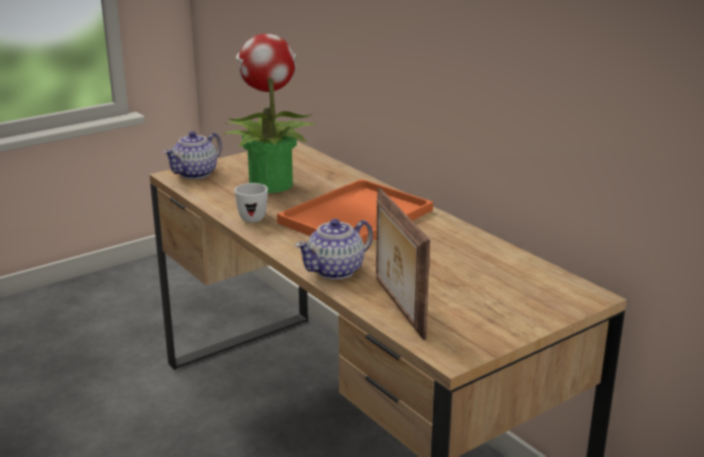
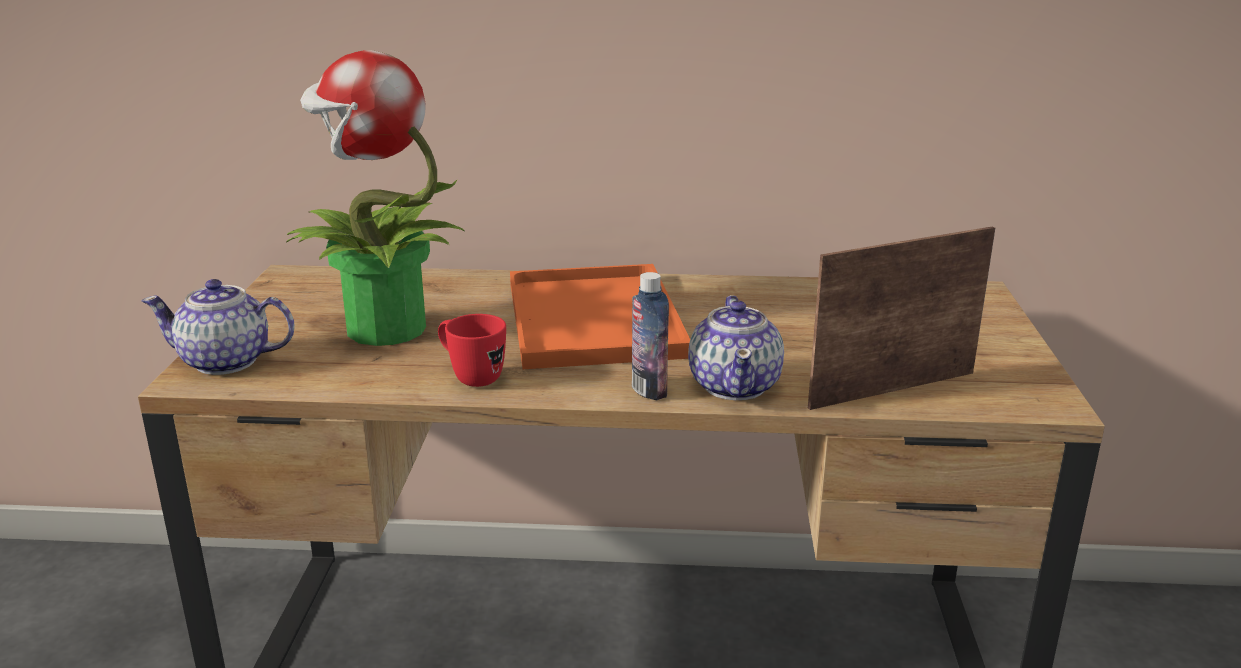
camera: 50 degrees left, 0 degrees up
teapot [163,131,222,179] -> teapot turned 105 degrees clockwise [142,279,295,375]
white mug [235,183,268,223] -> red mug [438,314,506,387]
picture frame [376,188,430,340] -> picture frame turned 135 degrees clockwise [808,226,995,410]
none -> bottle [632,272,669,400]

